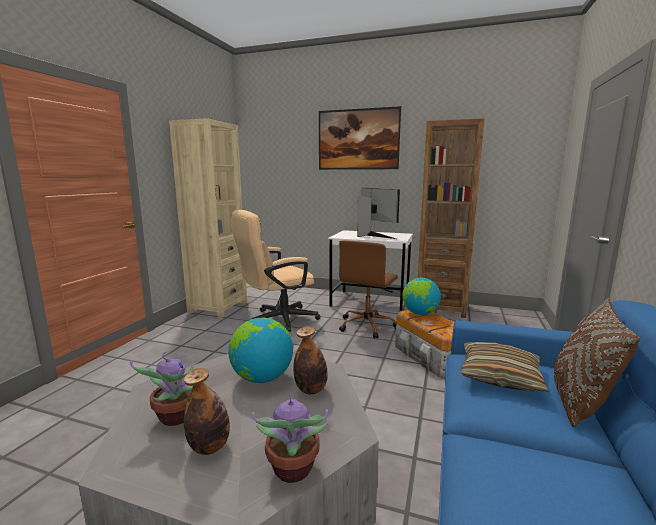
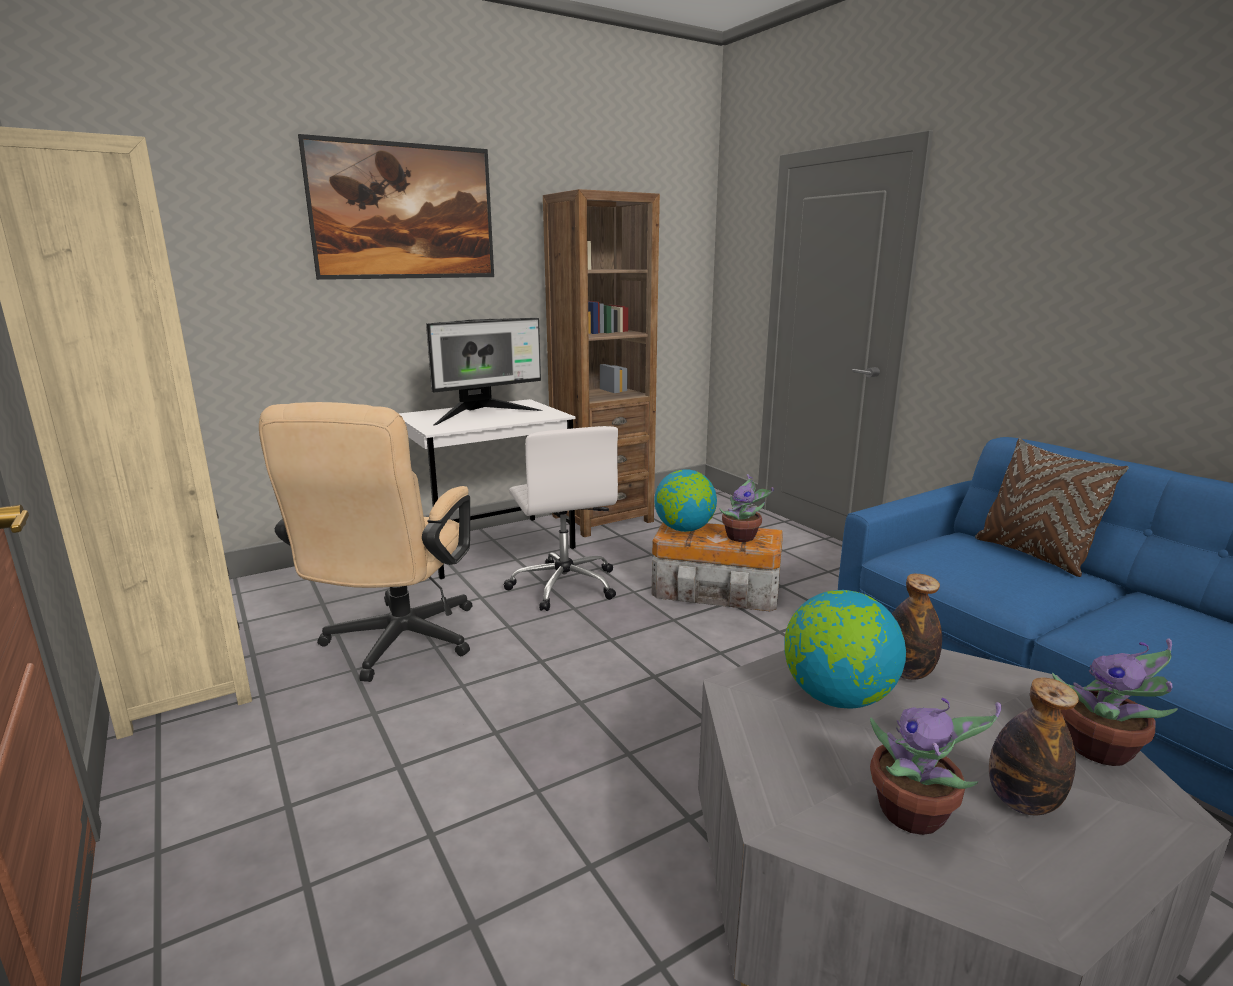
camera: 50 degrees left, 5 degrees up
brown office chair [339,240,398,339] -> white office chair [504,426,618,611]
monitor [357,188,400,239] -> monitor turned 135 degrees clockwise [426,318,542,425]
pillow [461,342,549,392] -> none
none -> potted plant [719,474,774,542]

